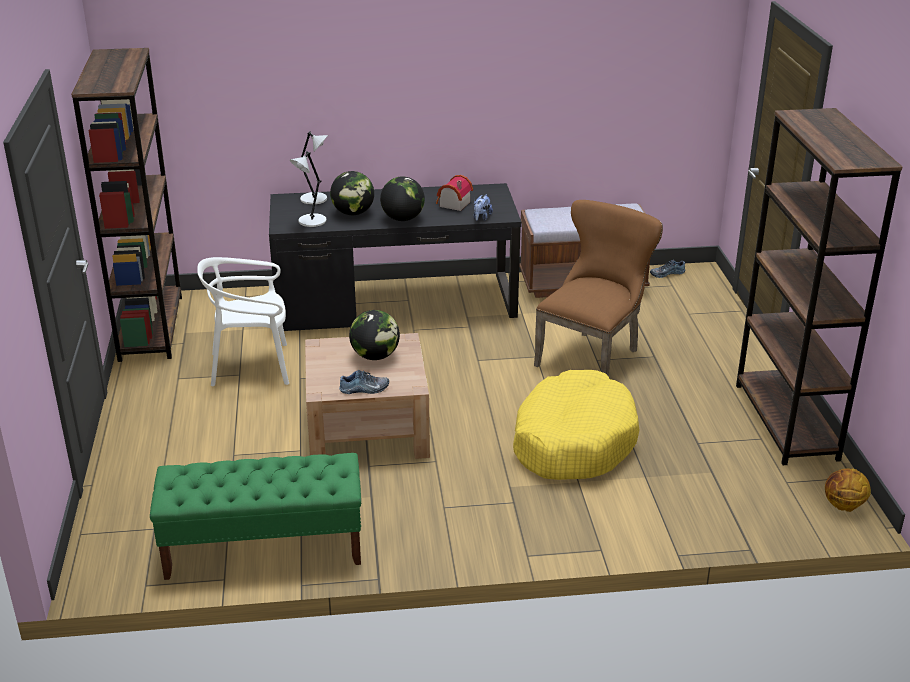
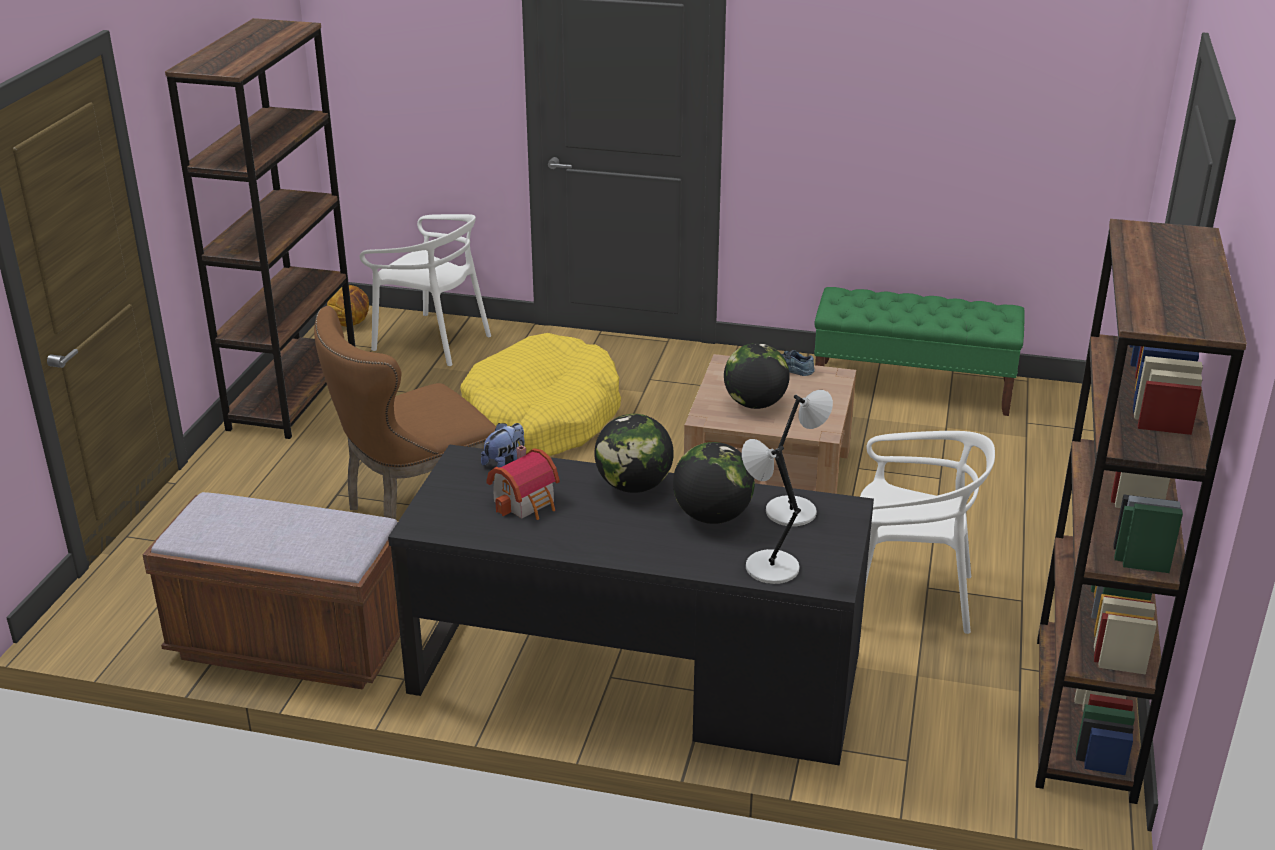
camera: 160 degrees left, 0 degrees up
shoe [650,260,685,278] -> none
none -> white chair [360,214,491,366]

